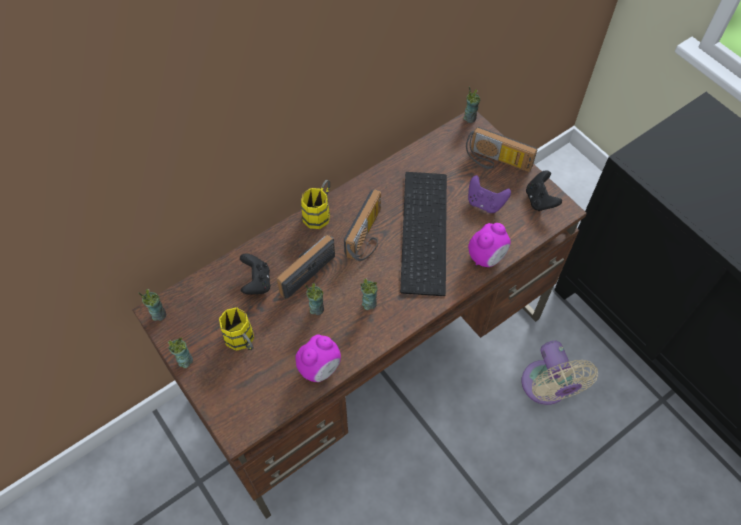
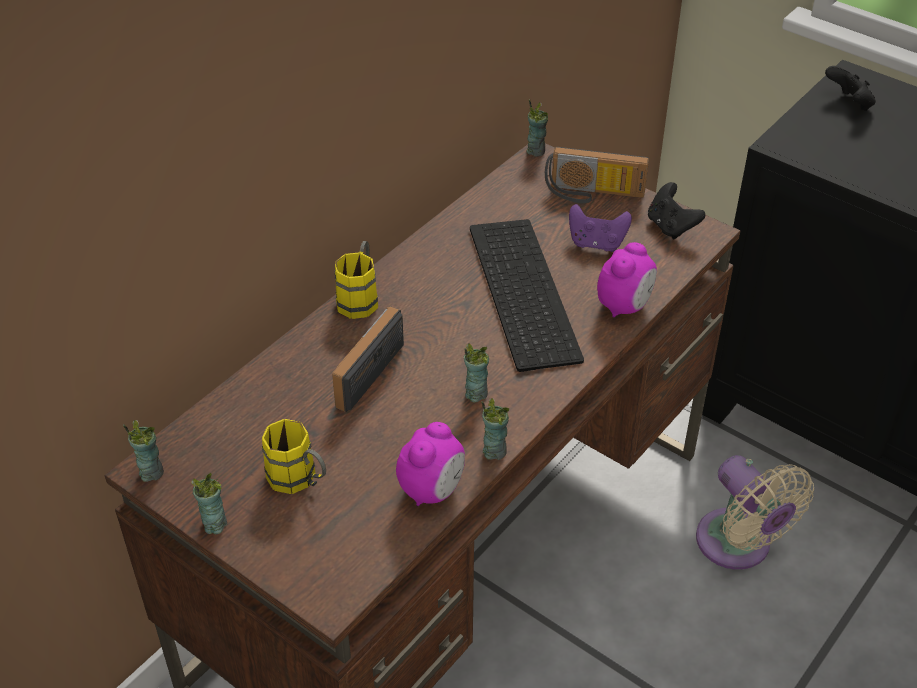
camera: 15 degrees left, 15 degrees down
black game controller [240,254,271,295] -> black game controller moved to [825,66,876,111]
cup [305,283,324,316] -> cup moved to [481,398,509,460]
radio [344,189,381,261] -> none

